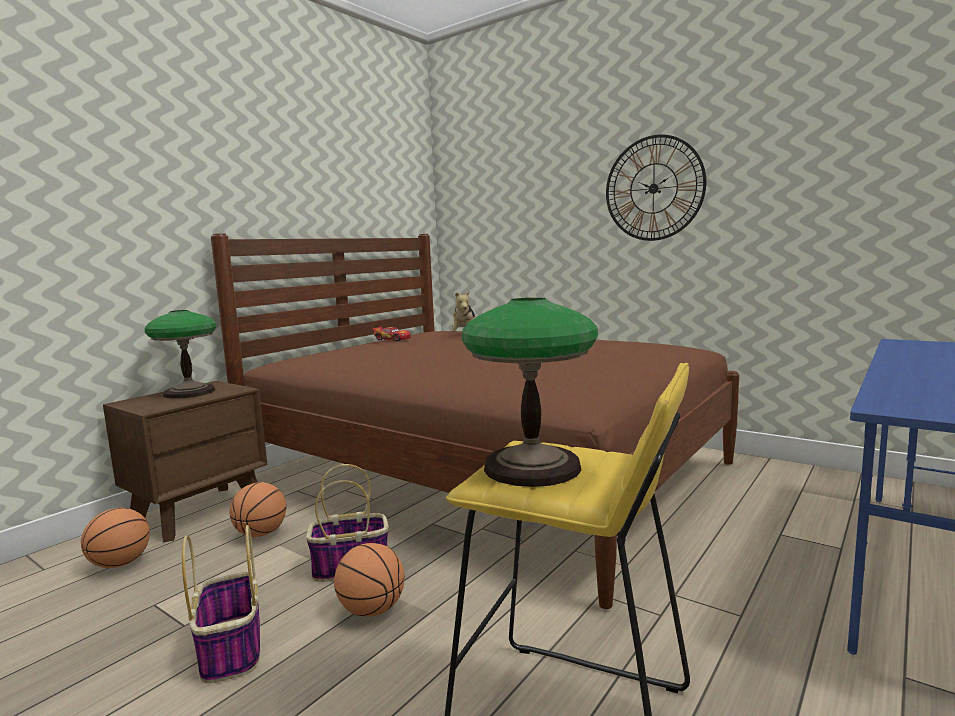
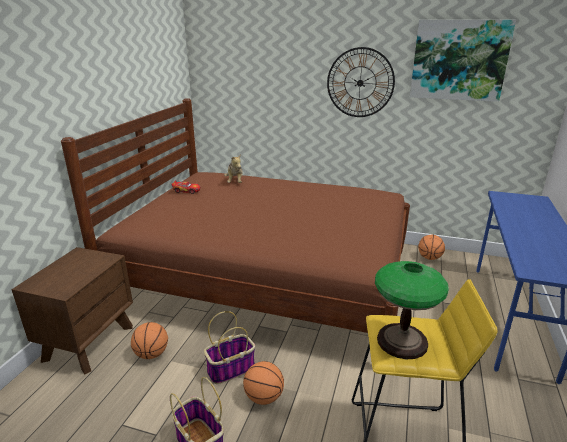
camera: 20 degrees left, 15 degrees up
basketball [81,508,150,568] -> basketball moved to [418,235,445,260]
table lamp [145,310,217,399] -> none
none -> picture [410,20,516,102]

